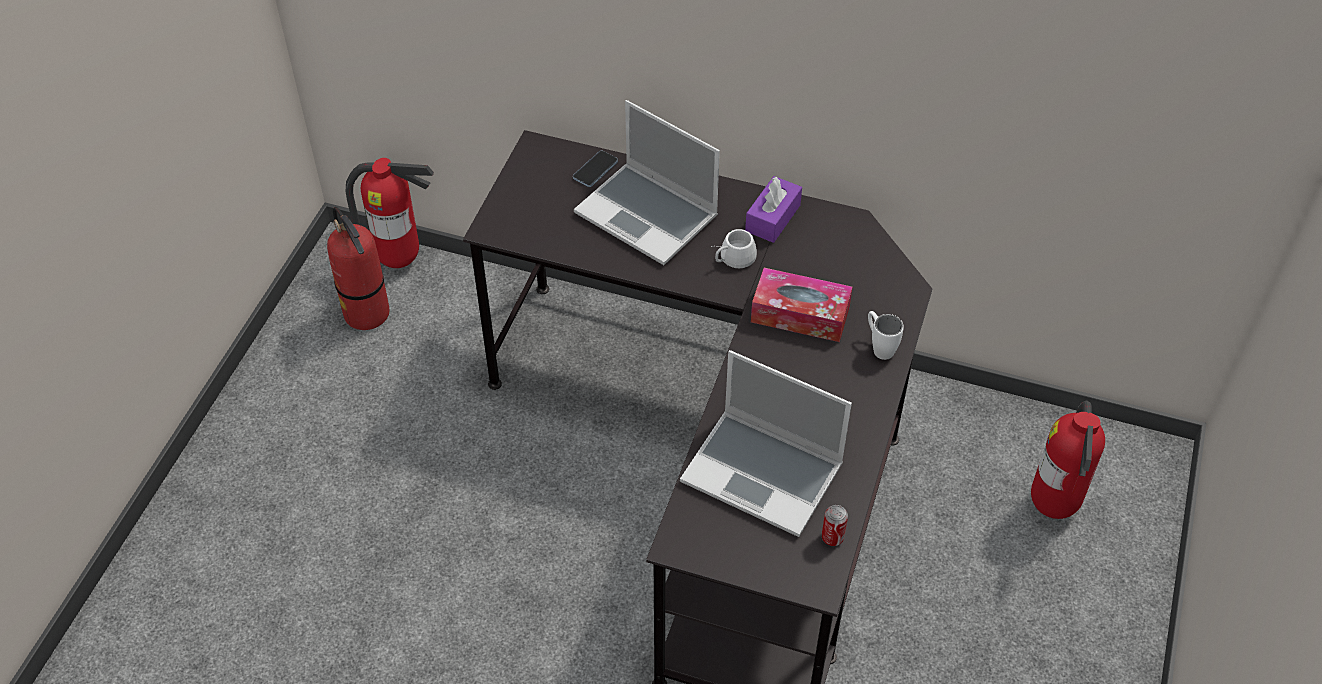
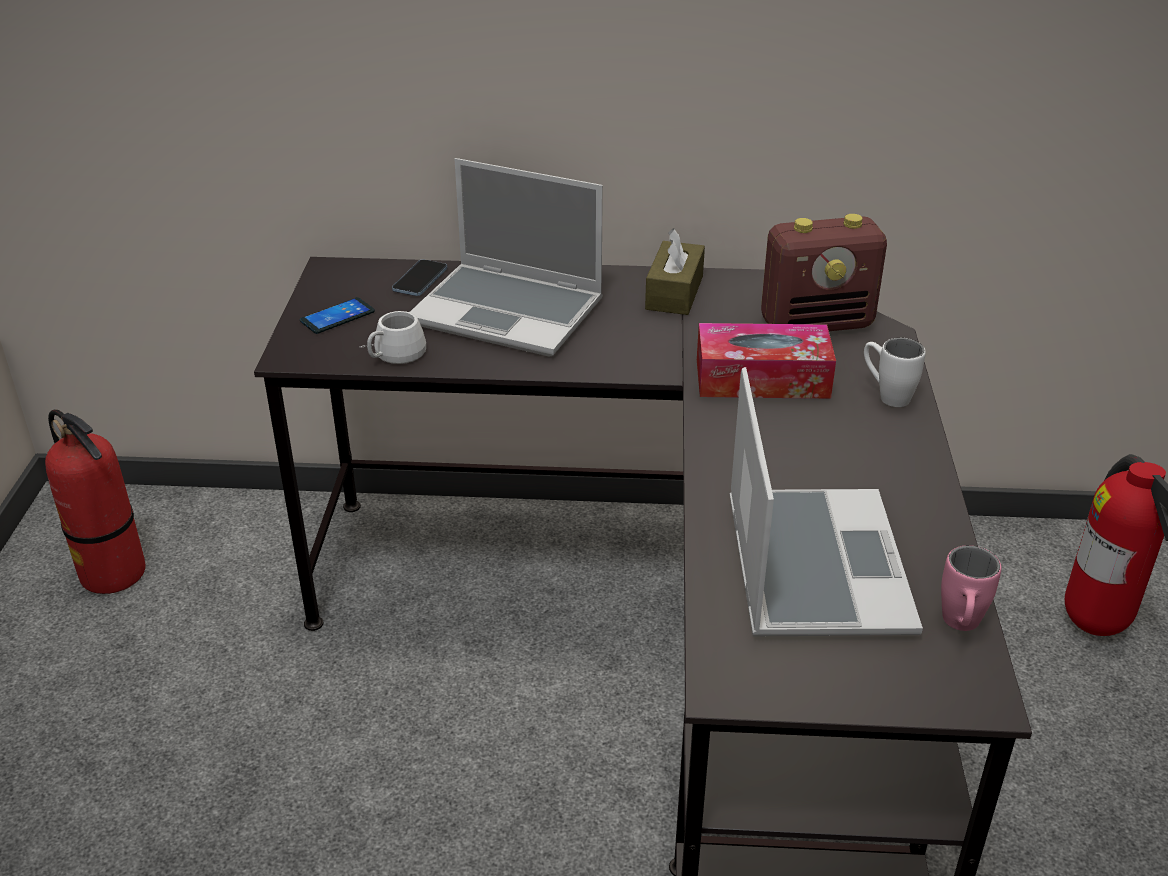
camera: 15 degrees left, 15 degrees down
fire extinguisher [346,158,434,268] -> none
laptop [680,350,852,537] -> laptop turned 105 degrees counterclockwise [730,367,923,636]
white mug [710,229,757,268] -> white mug moved to [359,311,426,364]
purple tissue box [745,176,802,243] -> brown tissue box [645,228,705,315]
can [822,505,848,546] -> pink mug [941,545,1001,631]
none -> phone [300,297,375,334]
none -> radio [761,214,887,331]

